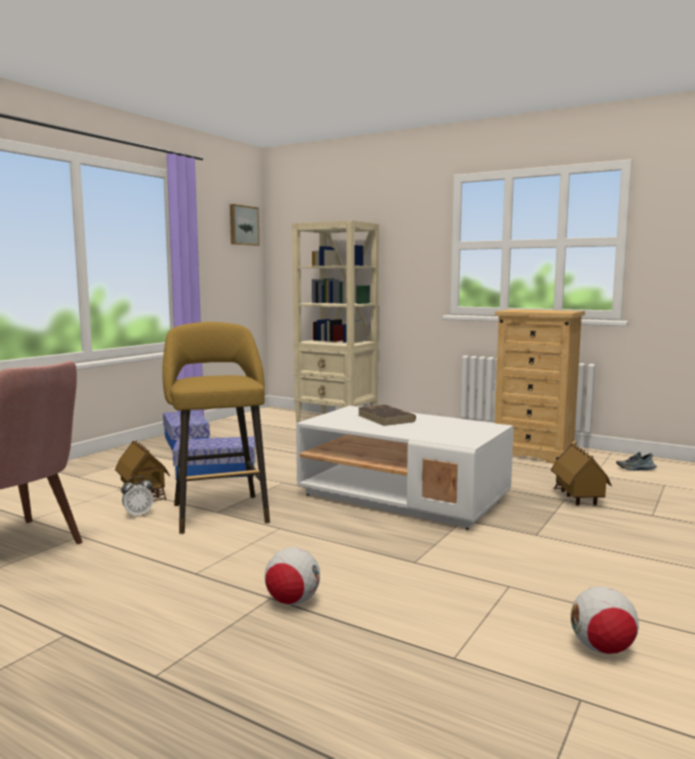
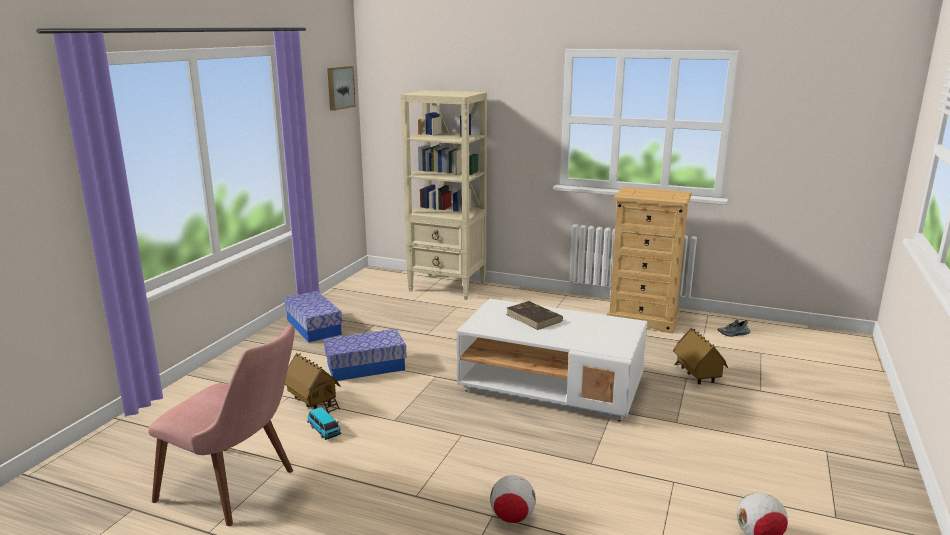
camera: 10 degrees left, 10 degrees up
alarm clock [121,476,153,518] -> toy car [307,407,341,440]
yellow stool [162,322,270,534] -> none

